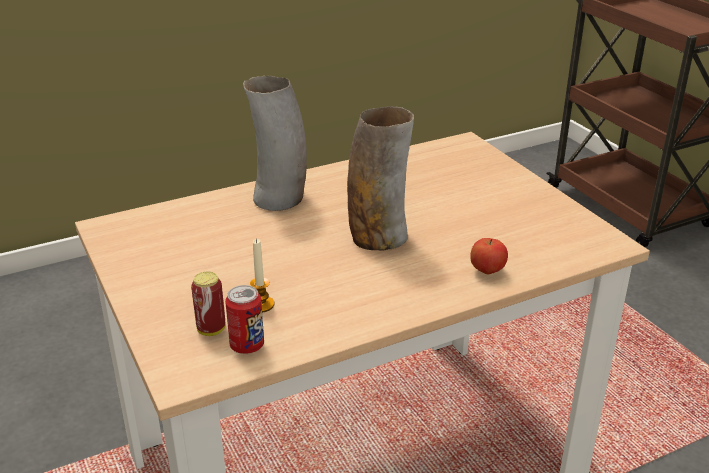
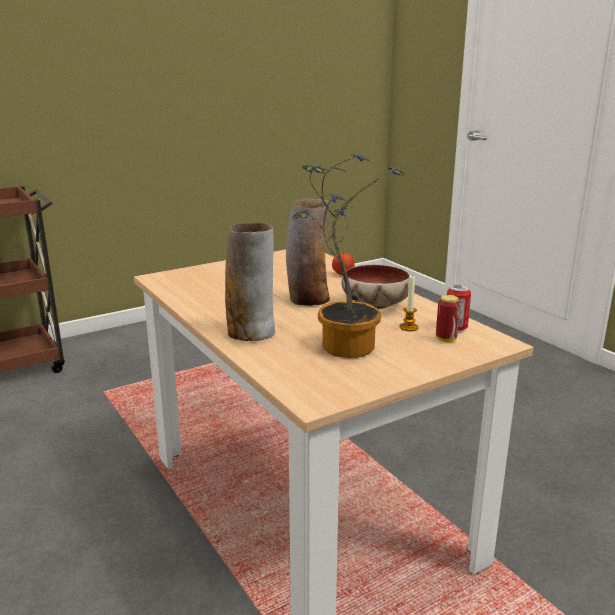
camera: 95 degrees left, 10 degrees down
none -> potted plant [292,154,407,358]
none -> bowl [341,265,410,309]

